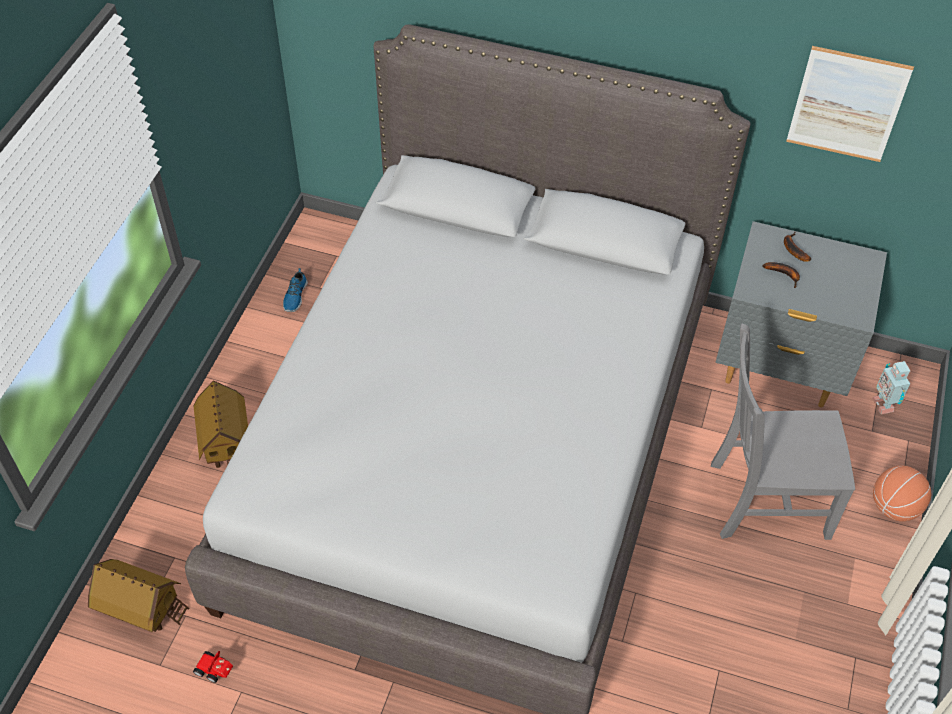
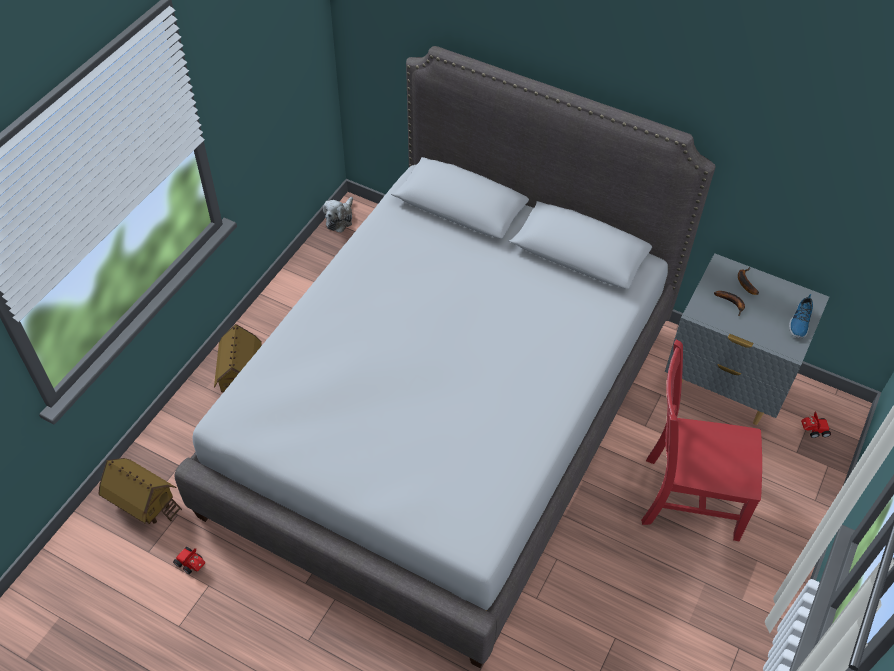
camera: 10 degrees right, 0 degrees up
shoe [283,268,308,312] -> shoe moved to [789,294,813,338]
grey chair [711,324,855,540] -> red chair [641,340,762,541]
picture [786,46,914,162] -> none
toy robot [872,361,910,415] -> toy car [801,412,831,438]
basketball [873,465,931,522] -> none
none -> plush toy [323,197,353,233]

